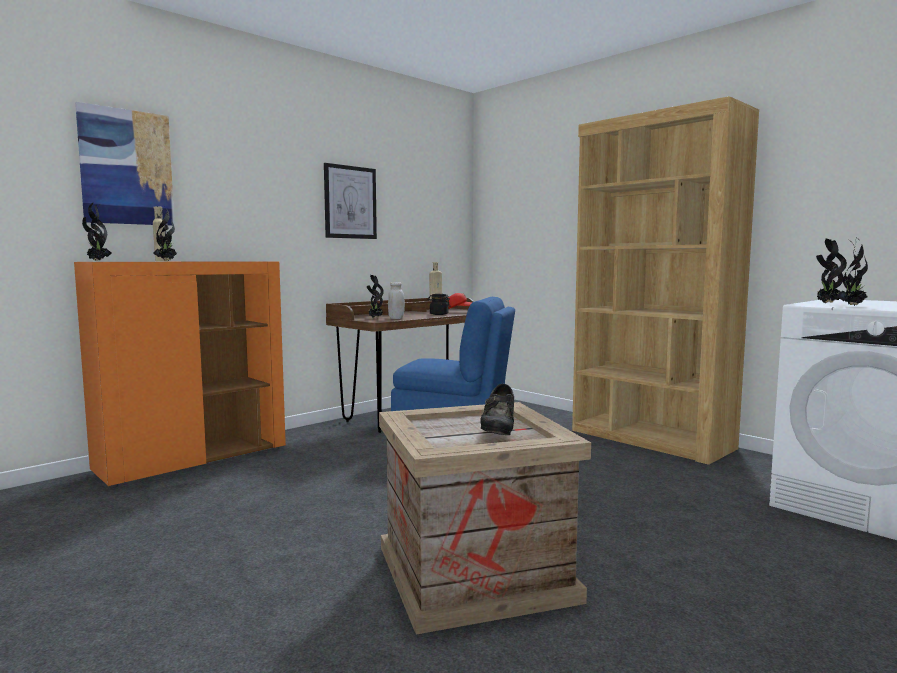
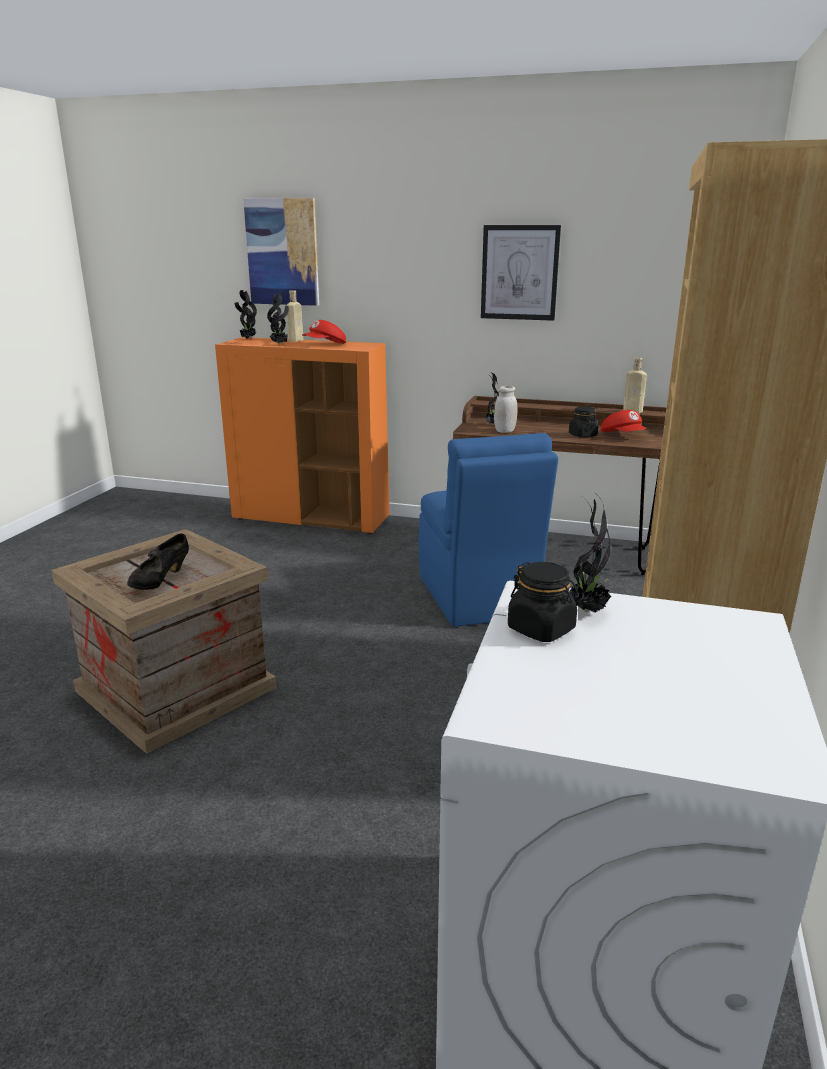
camera: 60 degrees right, 15 degrees up
black shoe [480,384,514,435] -> black shoe turned 45 degrees counterclockwise [127,533,189,590]
potted plant [837,238,868,306] -> black jar [508,562,579,642]
none -> red cap [302,320,346,344]

